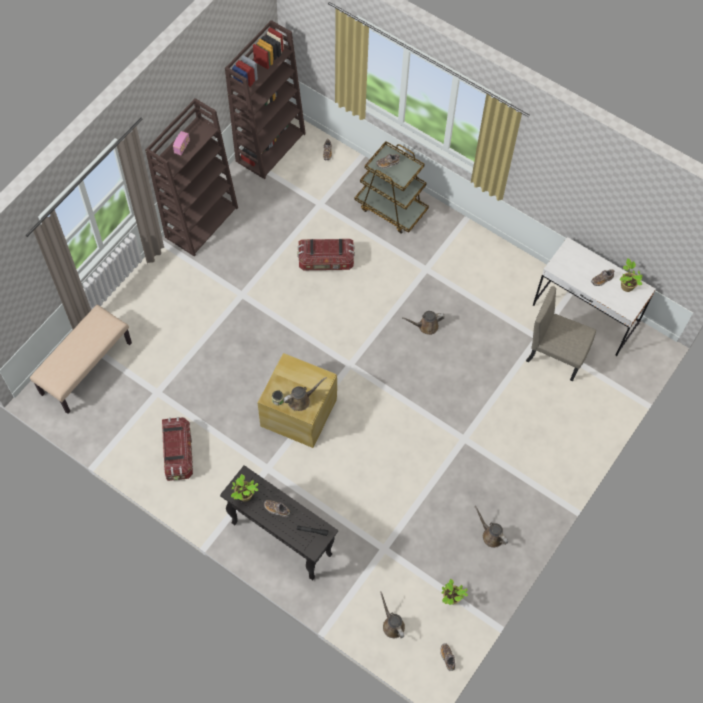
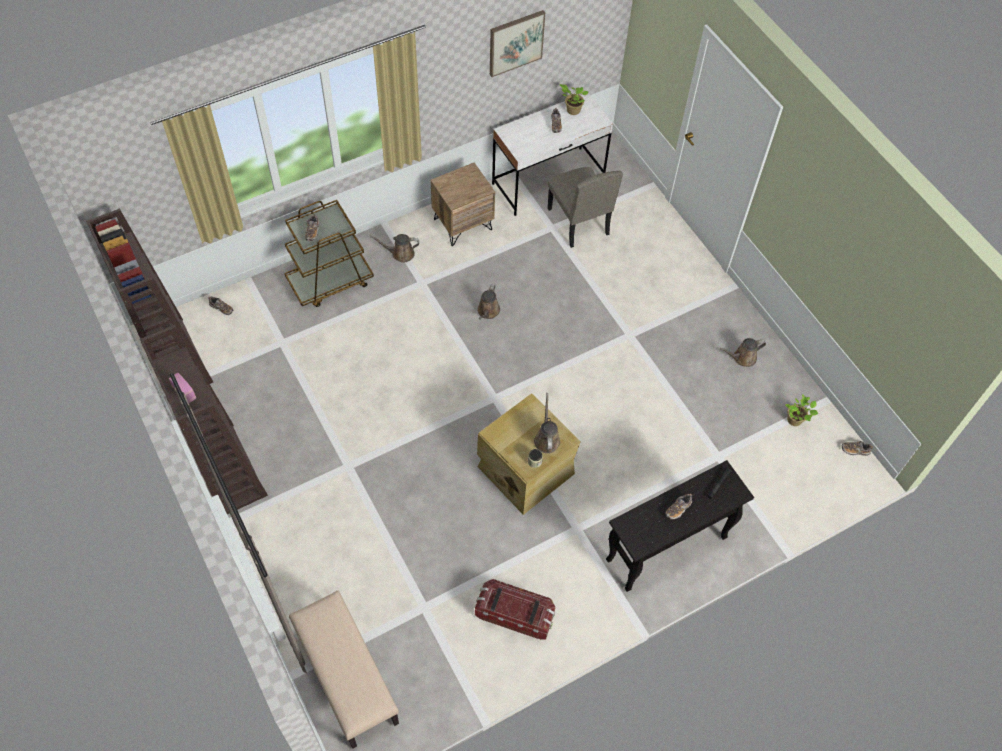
camera: 65 degrees left, 5 degrees down
potted plant [231,474,258,502] -> none
storage box [297,239,355,270] -> none
brown watering can [380,592,405,638] -> brown watering can moved to [370,234,419,262]
beige chair [526,286,596,381] -> beige chair turned 75 degrees counterclockwise [548,167,623,248]
none -> brown nightstand [431,163,495,246]
none -> picture [490,10,545,77]

